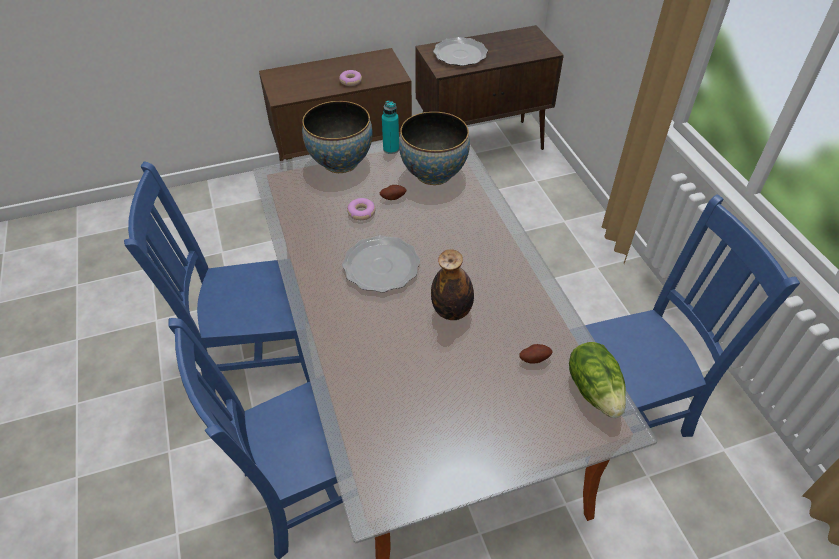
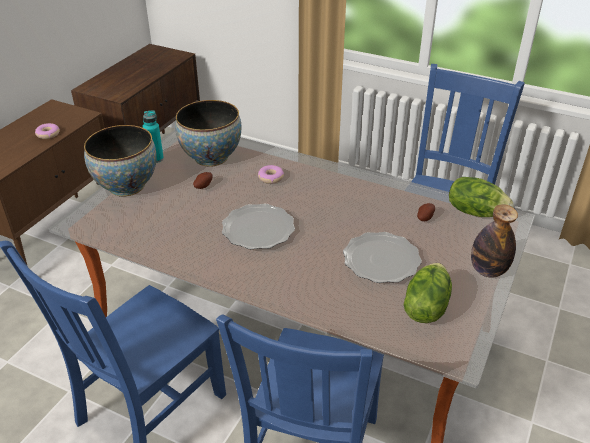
camera: 45 degrees left, 10 degrees down
donut [347,198,376,220] -> donut moved to [258,165,284,184]
bottle [431,249,474,320] -> bottle moved to [471,204,518,278]
plate [433,37,488,66] -> plate moved to [343,232,422,283]
none -> lettuce [404,263,452,323]

